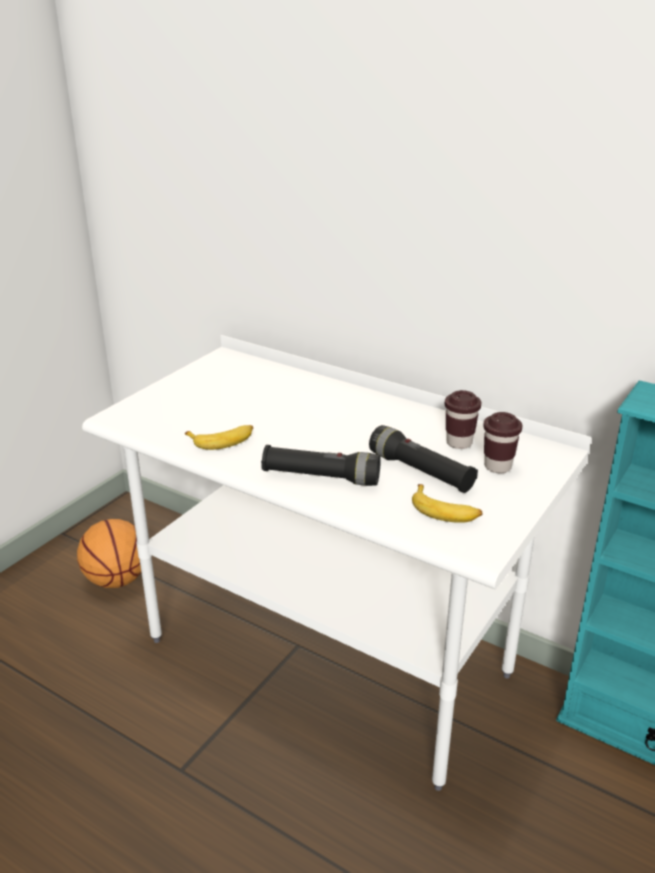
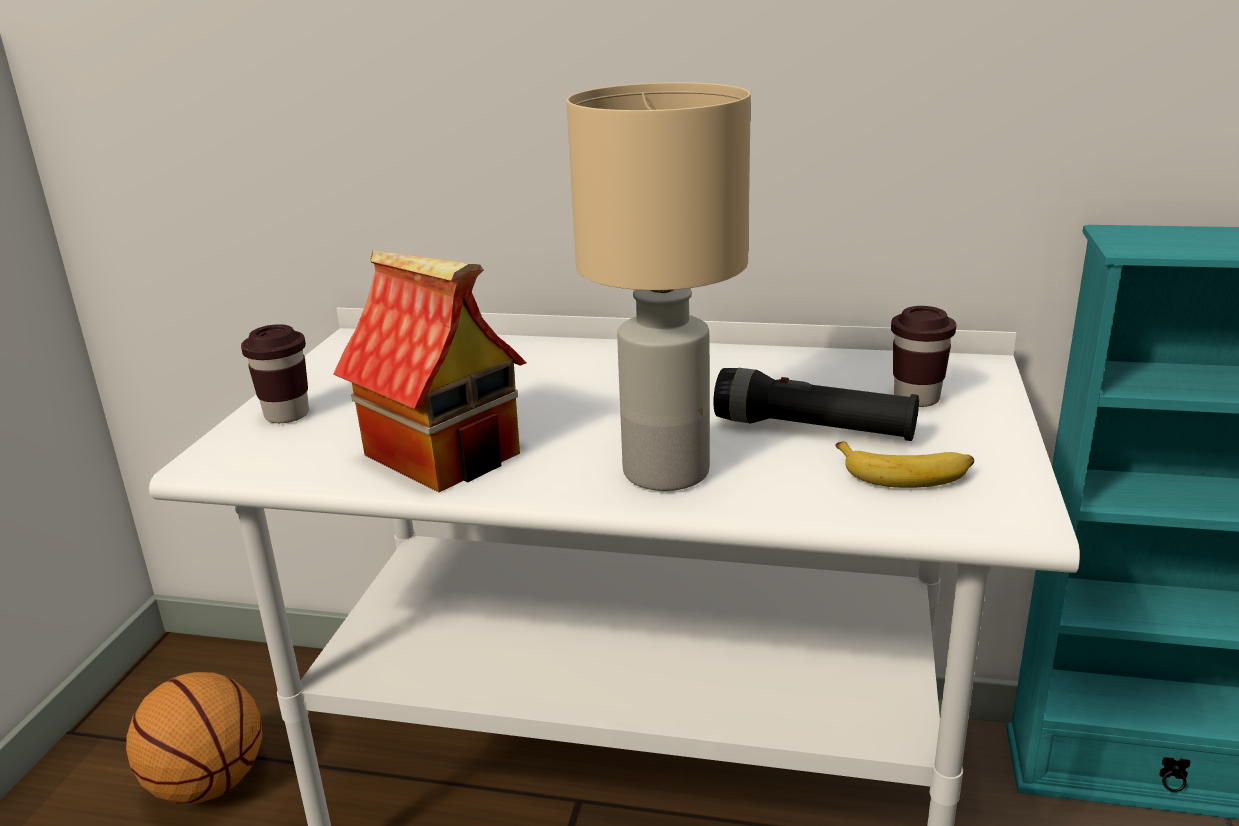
camera: 20 degrees left, 5 degrees down
banana [185,425,253,450] -> toy house [333,250,527,492]
black flashlight [261,445,381,486] -> beige table lamp [566,82,751,491]
brown cup [445,390,481,449] -> brown cup moved to [241,324,309,423]

